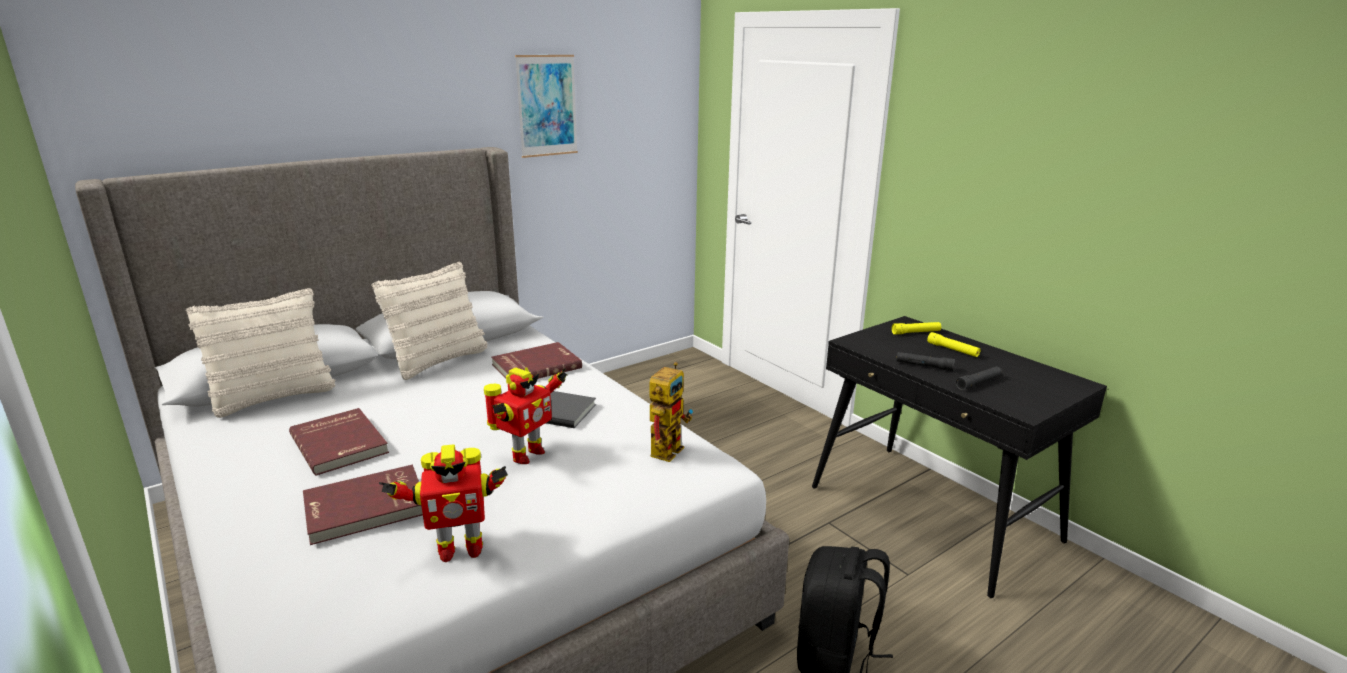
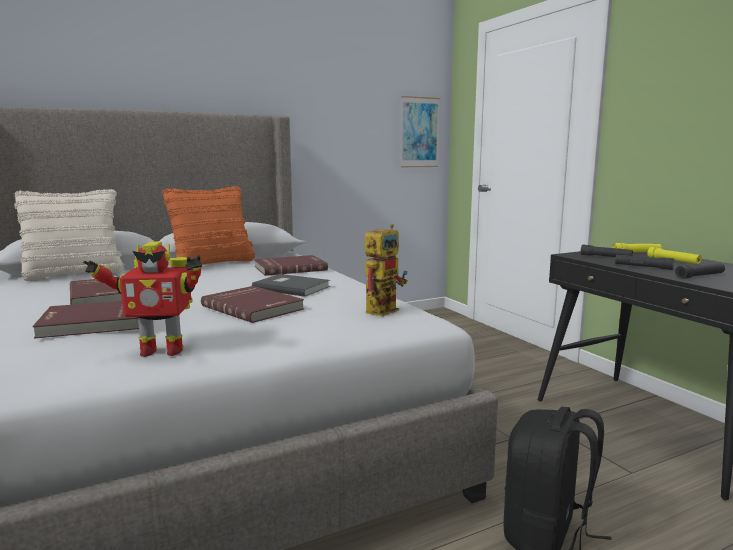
camera: 10 degrees right, 10 degrees down
beige pillow [371,262,488,380] -> orange pillow [162,186,255,265]
toy robot [484,367,567,464] -> red book [201,286,304,323]
picture [515,55,578,158] -> picture moved to [400,96,440,167]
none -> black flashlight [581,245,633,257]

